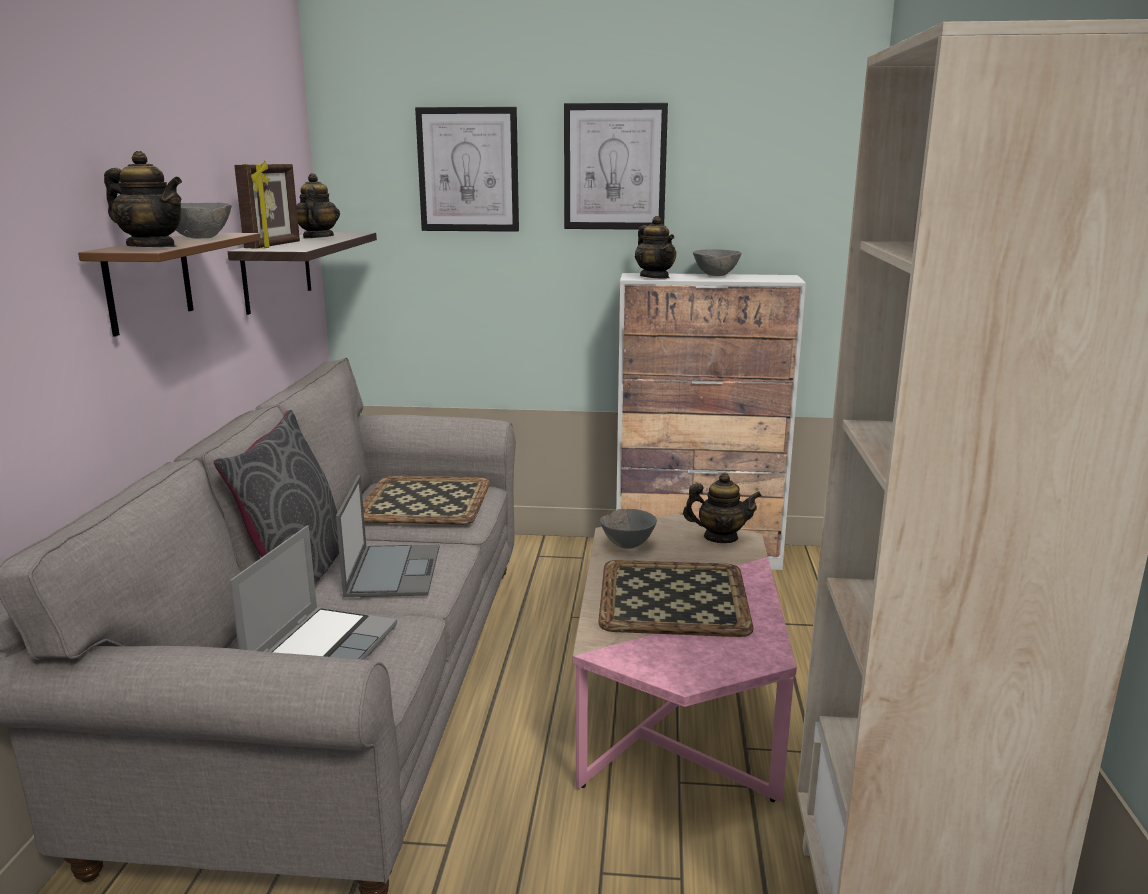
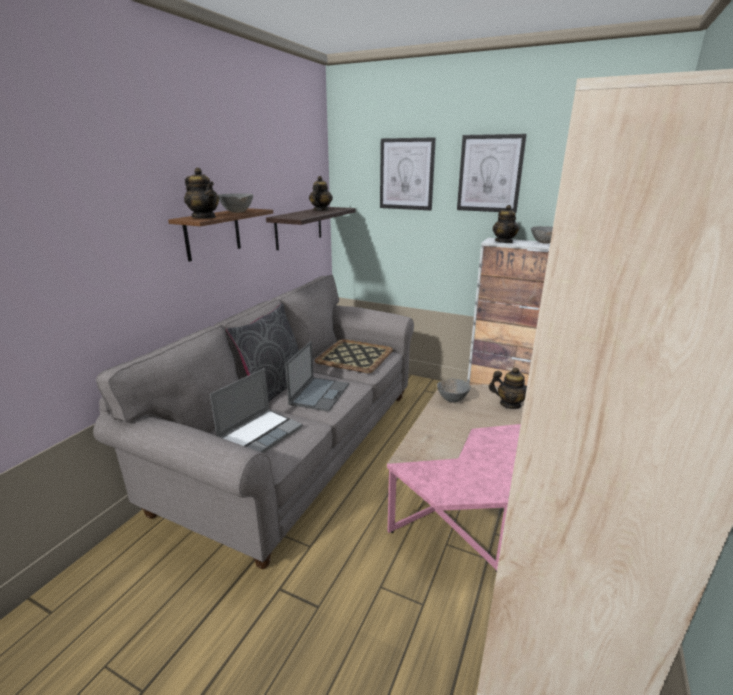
camera: 20 degrees right, 5 degrees up
picture frame [234,161,300,249] -> none
tray [598,560,754,637] -> none

